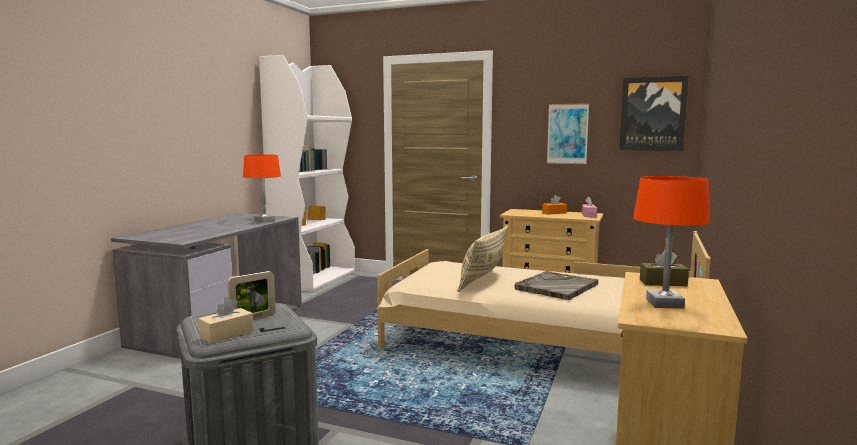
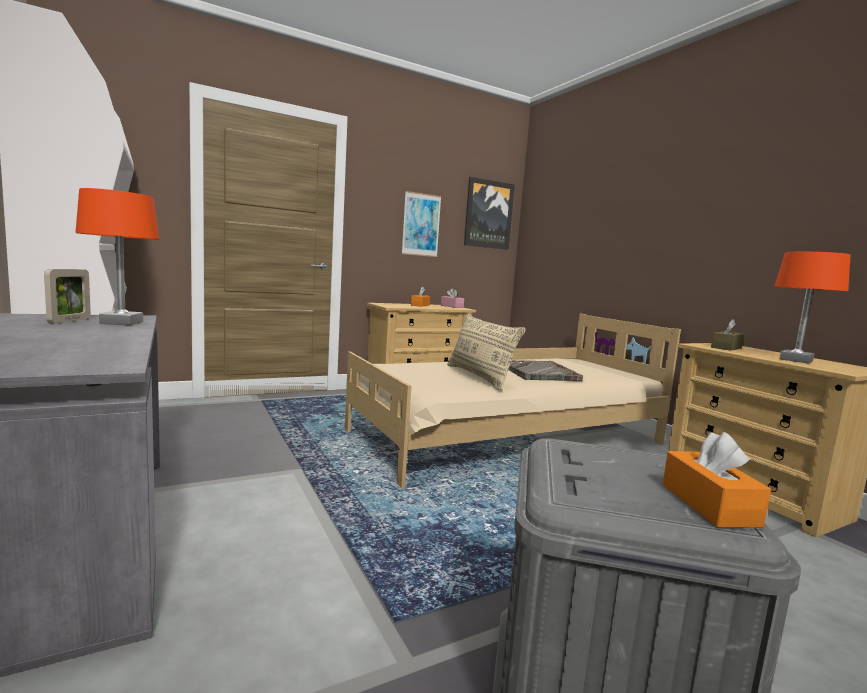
camera: 50 degrees left, 0 degrees up
beige tissue box [198,297,253,343] -> orange tissue box [663,432,771,528]
picture frame [227,271,276,320] -> picture frame moved to [44,269,91,324]

